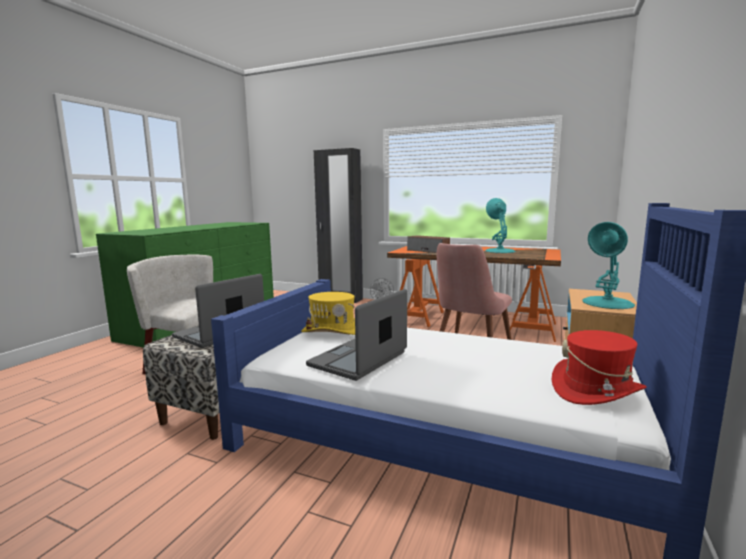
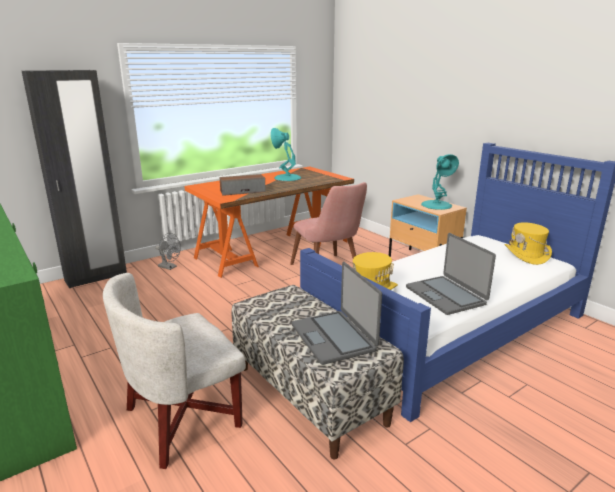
camera: 60 degrees left, 10 degrees up
red hat [552,330,647,405] -> yellow hat [504,222,552,265]

